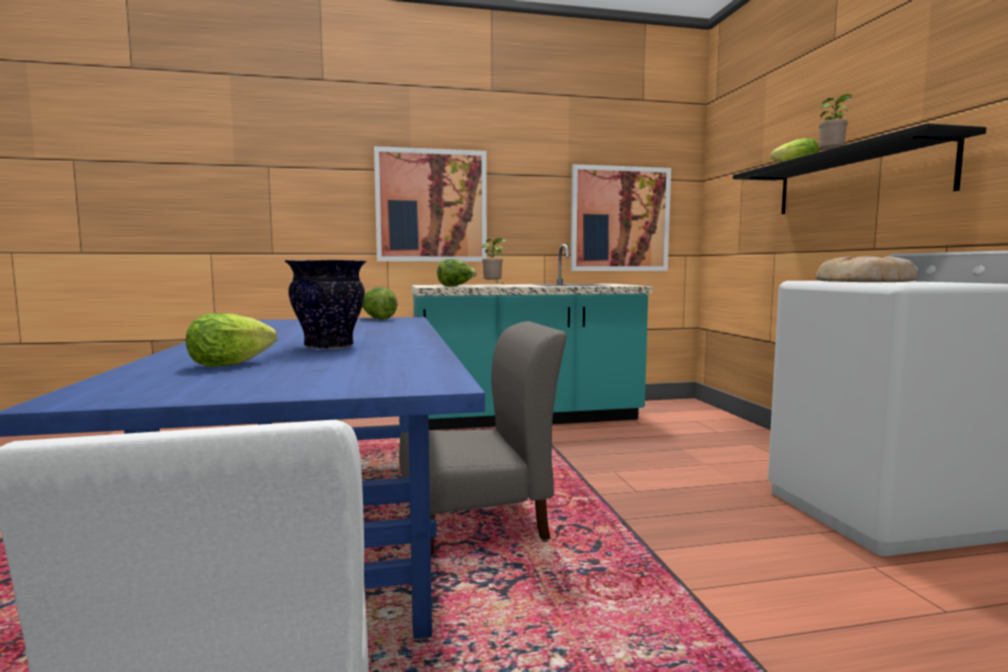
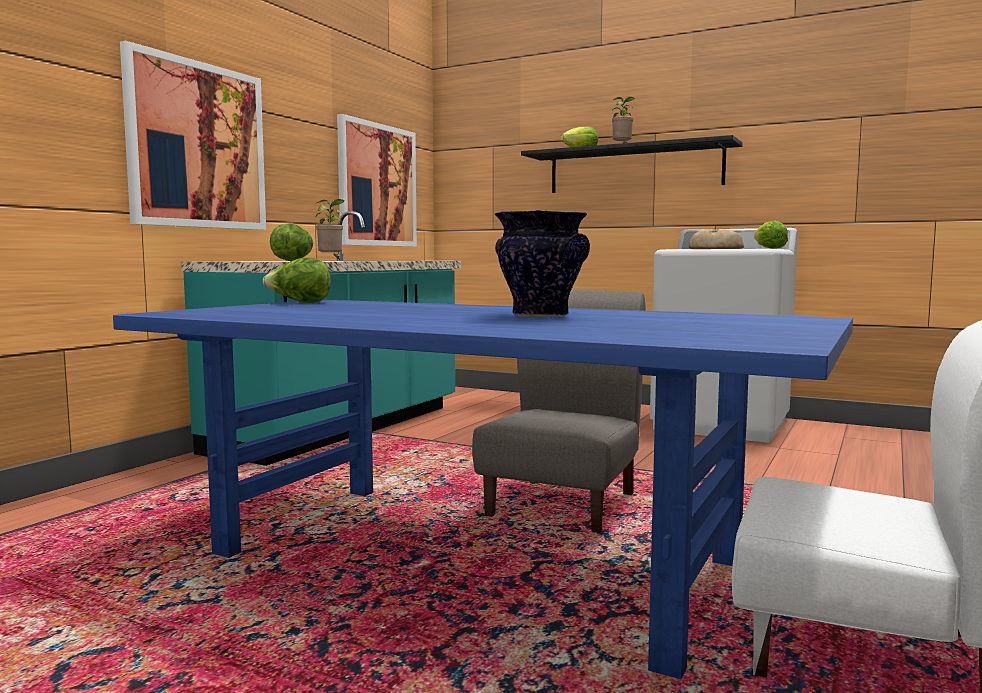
camera: 50 degrees left, 0 degrees up
lettuce [186,313,277,367] -> lettuce moved to [754,221,788,249]

